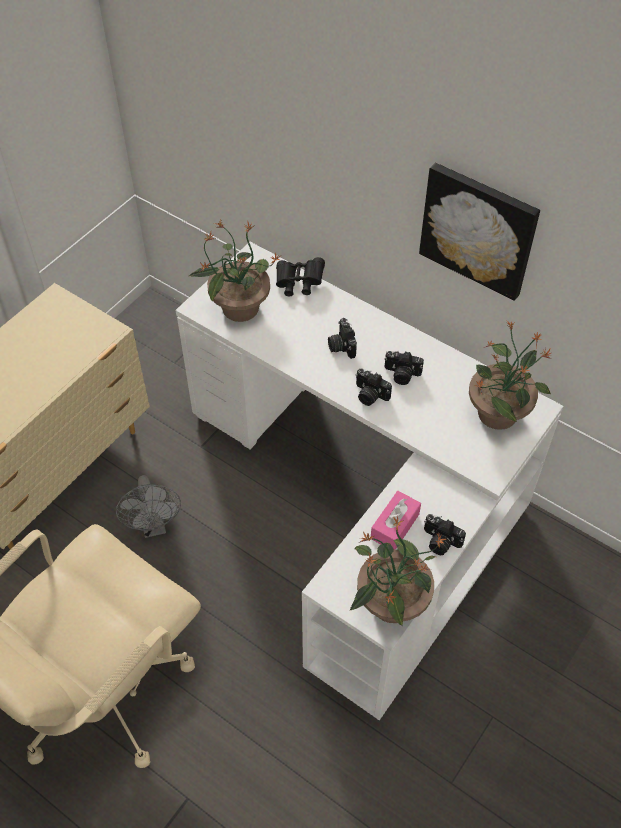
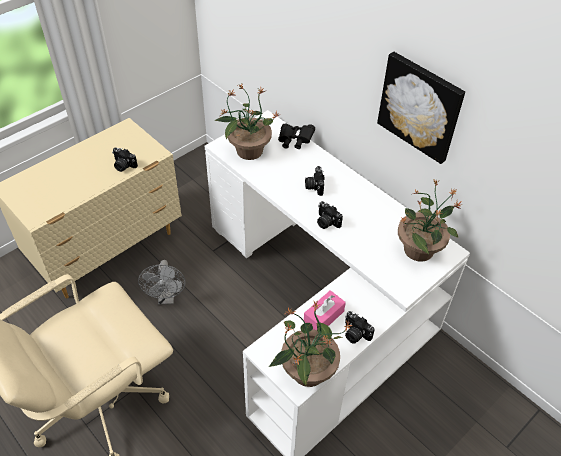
camera: 10 degrees right, 5 degrees down
camera [384,351,424,385] -> camera moved to [112,147,138,172]

